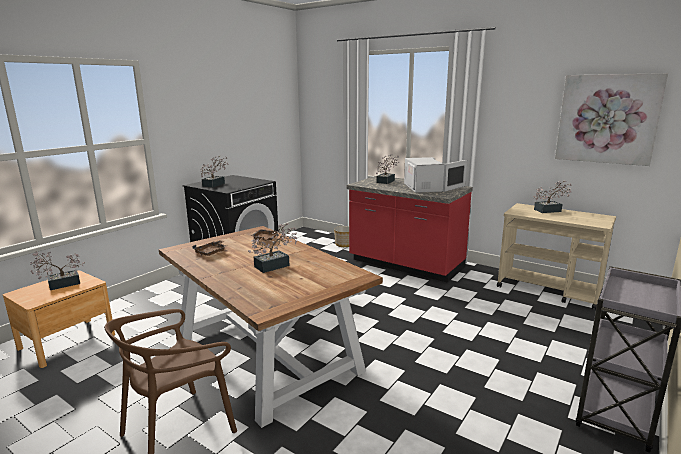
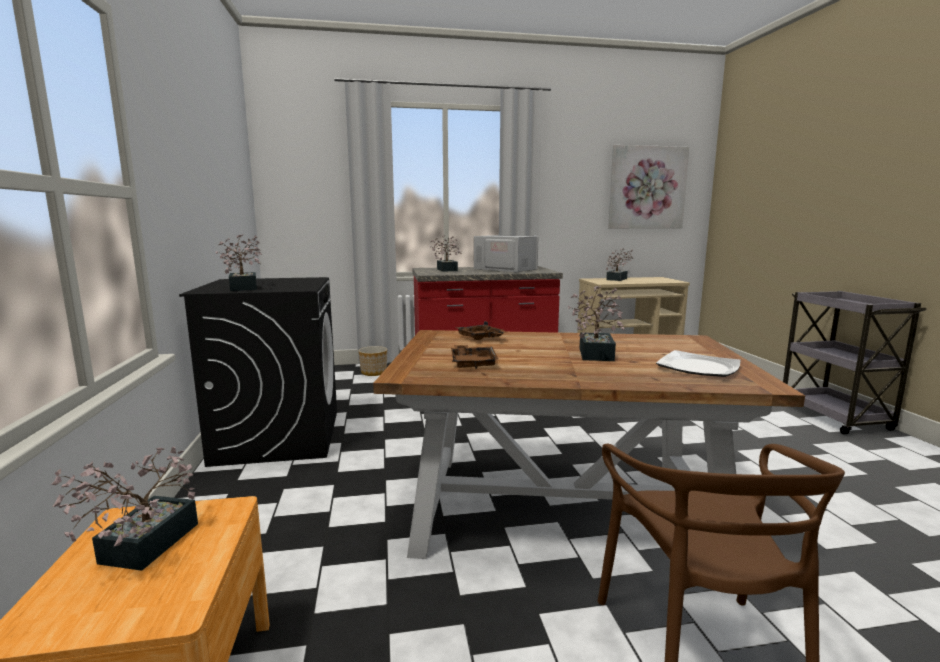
camera: 45 degrees left, 5 degrees down
none -> plate [656,350,741,377]

